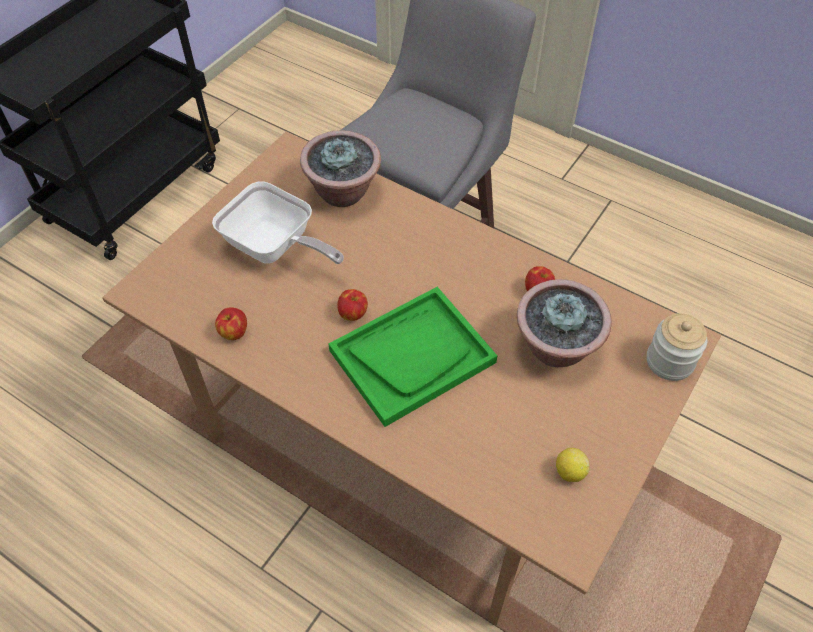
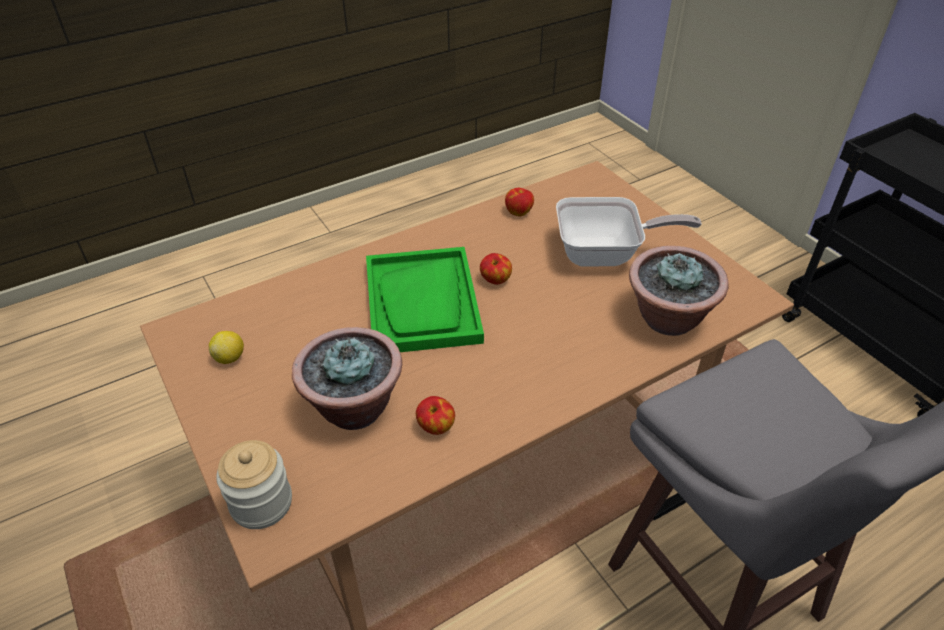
camera: 115 degrees right, 10 degrees down
frying pan [212,182,344,264] -> frying pan turned 150 degrees counterclockwise [556,197,702,267]

